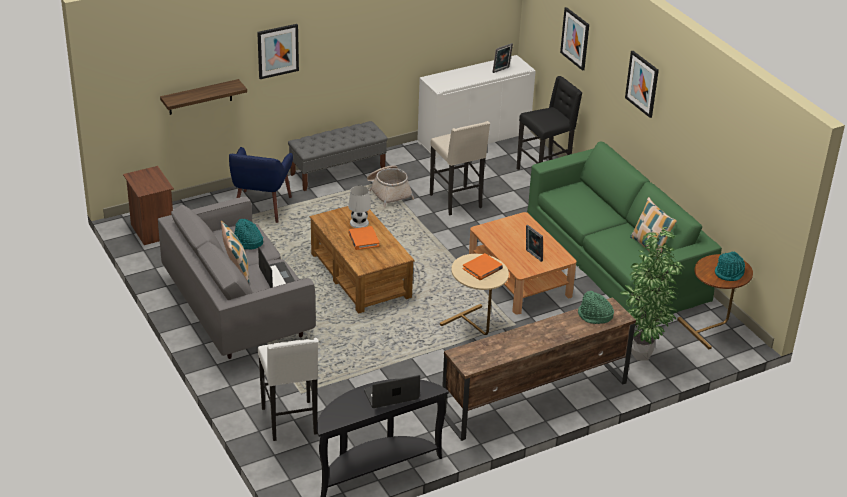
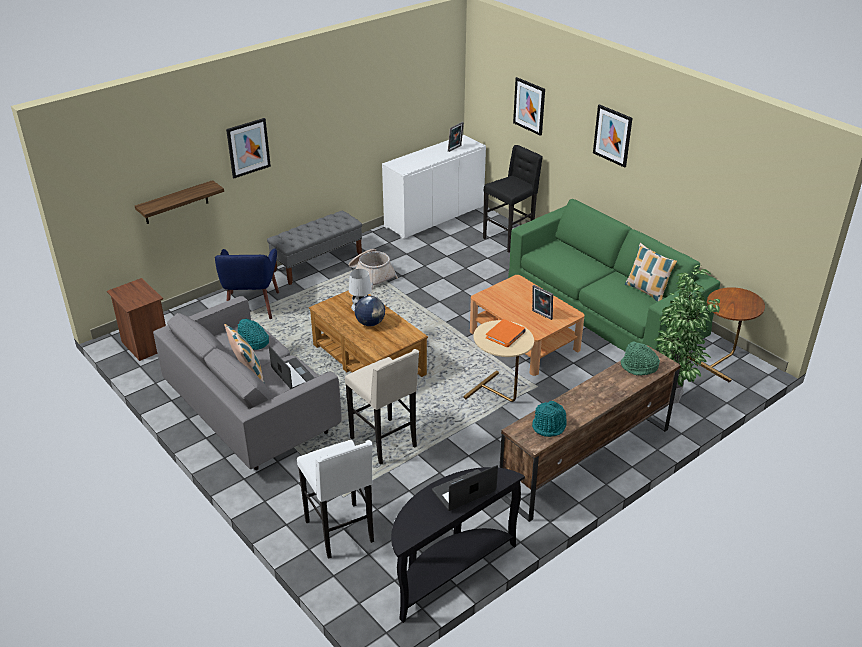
camera: 10 degrees left, 0 degrees up
orange book [348,226,380,250] -> globe [355,296,385,326]
beige stool [430,121,490,215] -> beige stool moved to [345,349,419,465]
turquoise hat [715,251,745,281] -> turquoise hat moved to [532,401,567,437]

